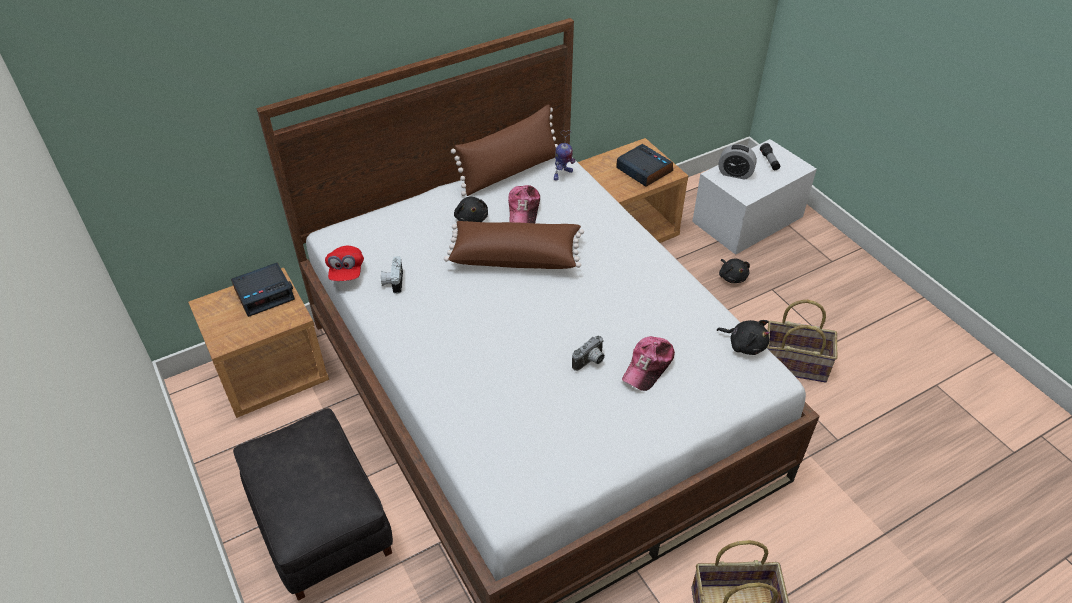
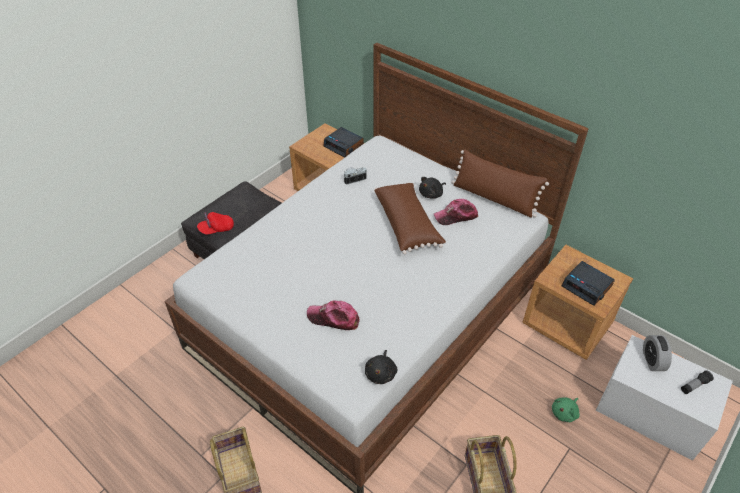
camera: 70 degrees right, 0 degrees up
red cap [325,245,364,281] -> red cap moved to [197,212,234,234]
toy robot [554,130,575,181] -> none
camera [572,335,605,371] -> none
alarm clock [616,144,673,187] -> alarm clock turned 105 degrees clockwise [562,261,615,306]
black plush toy [719,258,750,283] -> green plush toy [552,398,580,422]

